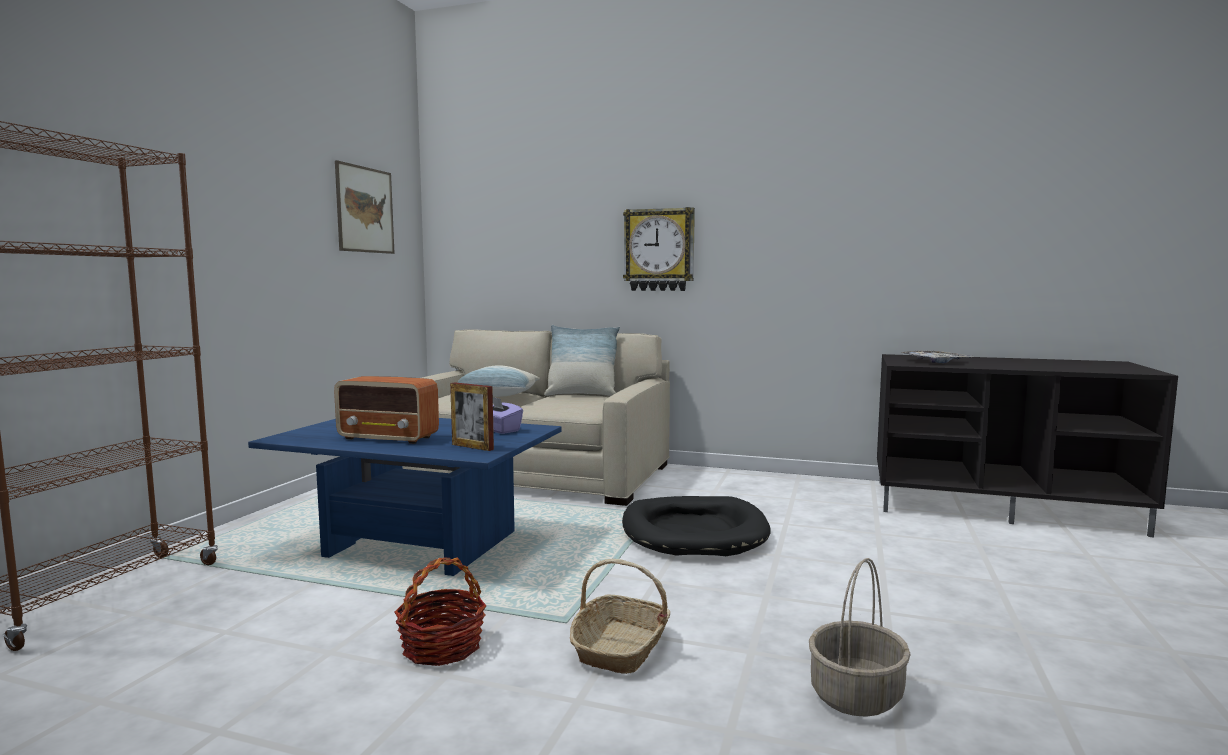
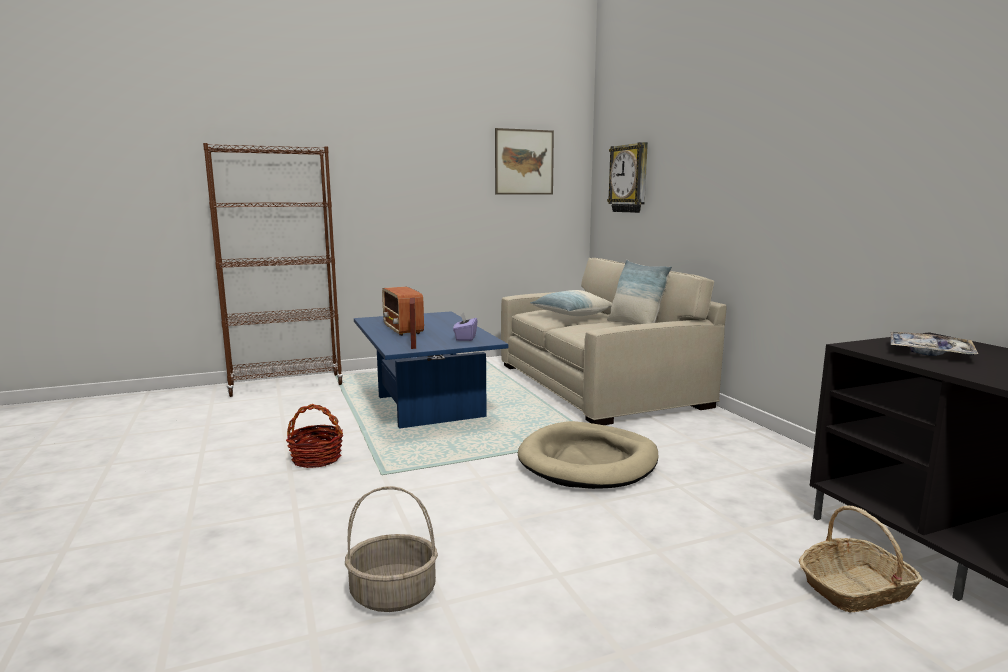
camera: 50 degrees right, 5 degrees up
basket [570,559,670,674] -> basket moved to [799,506,922,612]
black dog bed [622,496,771,556] -> beige dog bed [518,421,659,489]
wall clock [623,207,695,291] -> wall clock moved to [607,142,648,213]

